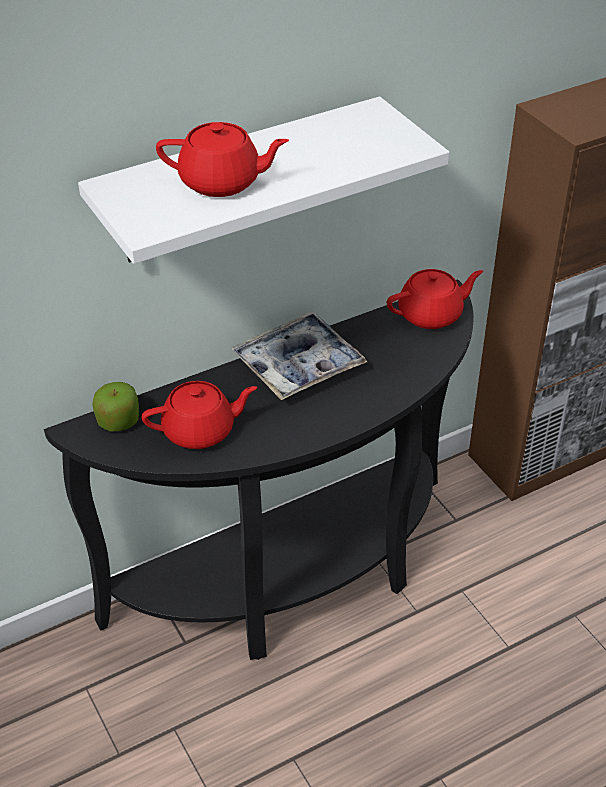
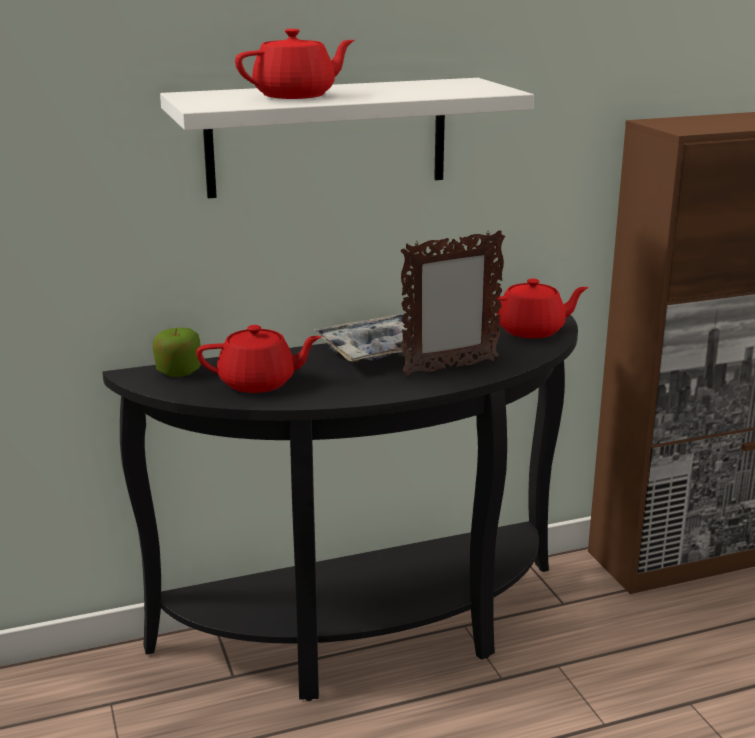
camera: 10 degrees right, 20 degrees down
red teapot [156,122,289,197] -> red teapot turned 45 degrees counterclockwise [235,29,355,99]
none -> picture frame [401,230,505,376]

